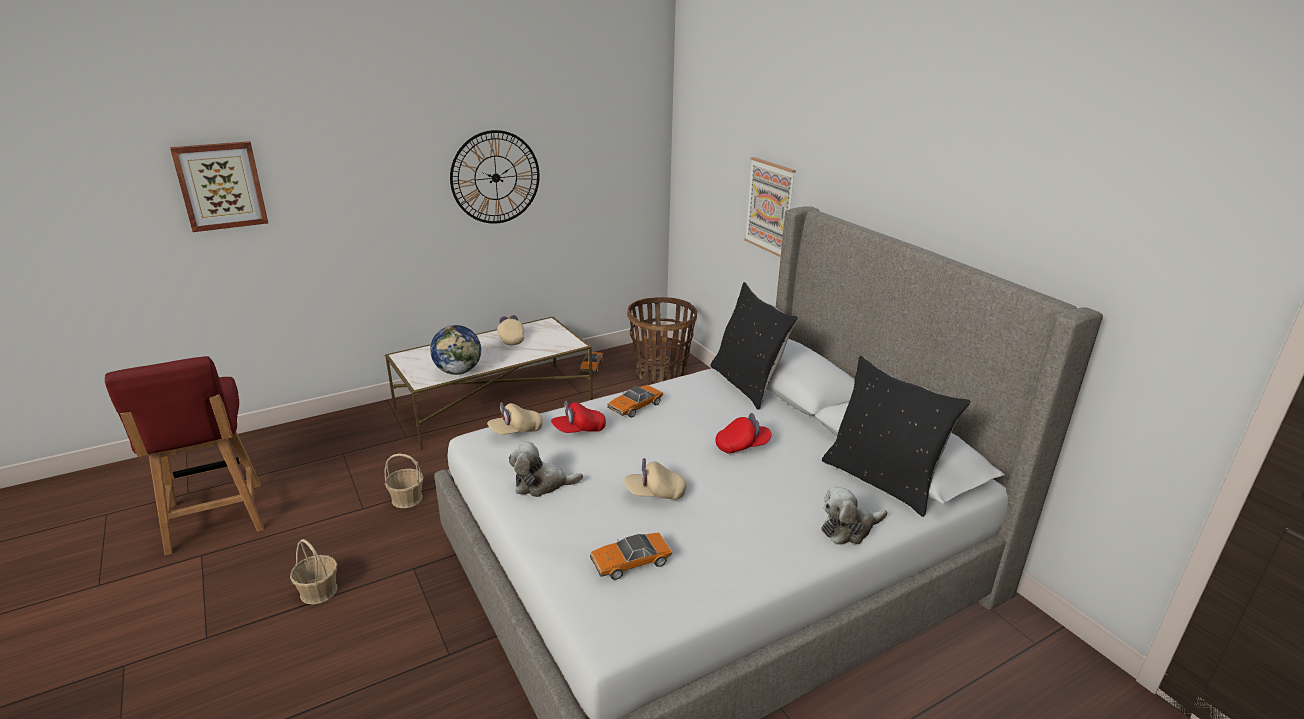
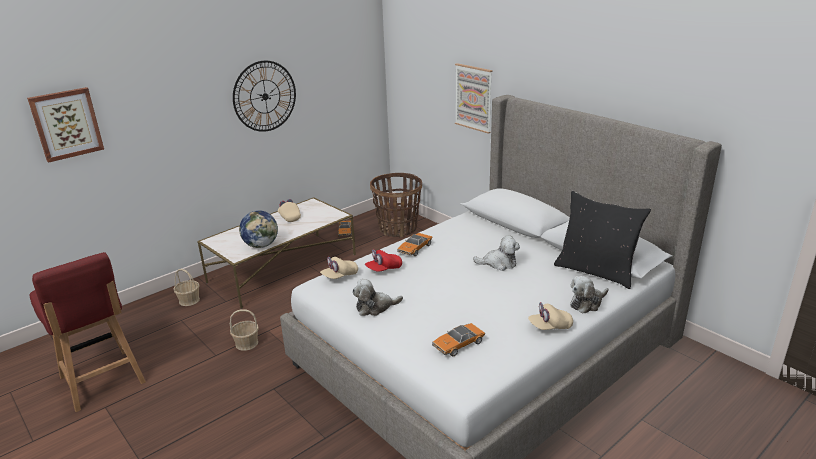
camera: 10 degrees left, 0 degrees up
basket [290,539,338,605] -> basket moved to [173,269,200,306]
beige cap [624,458,686,500] -> beige cap moved to [528,302,573,330]
black pillow [710,282,799,410] -> none
red cap [715,413,772,454] -> plush toy [473,235,520,271]

